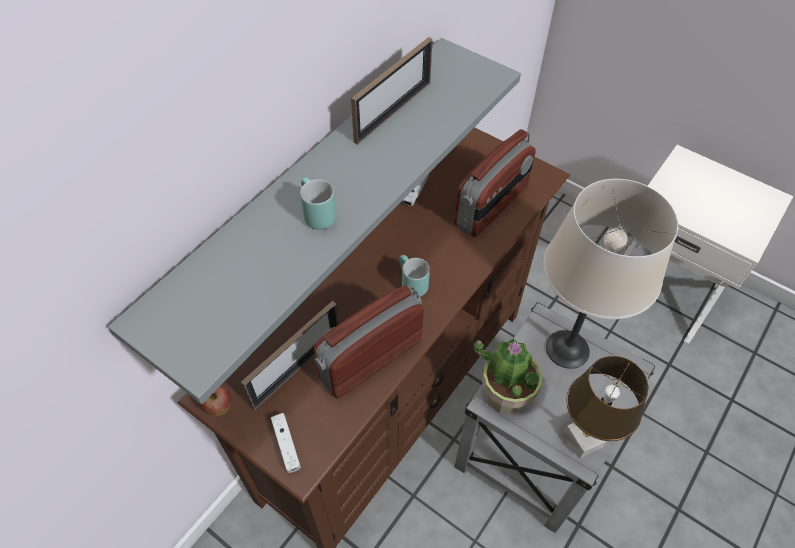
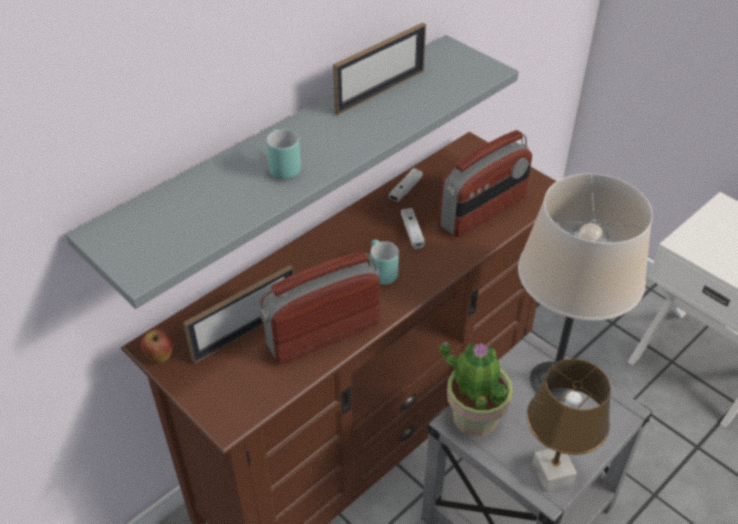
camera: 10 degrees right, 10 degrees down
white game controller [271,413,301,473] -> white game controller moved to [401,208,425,249]

